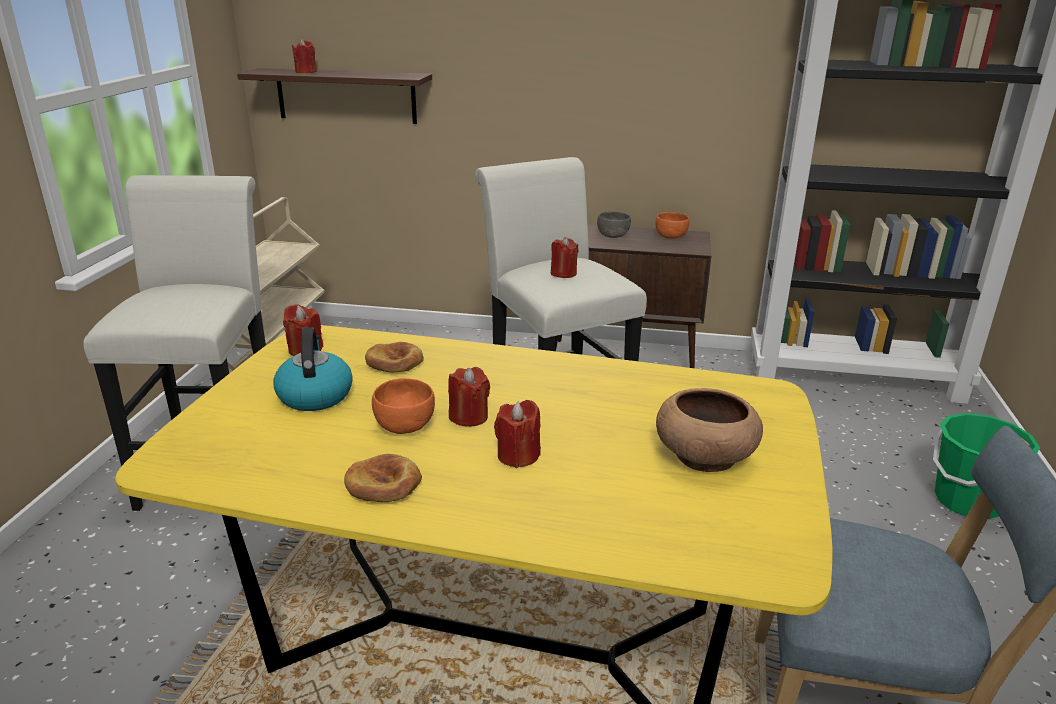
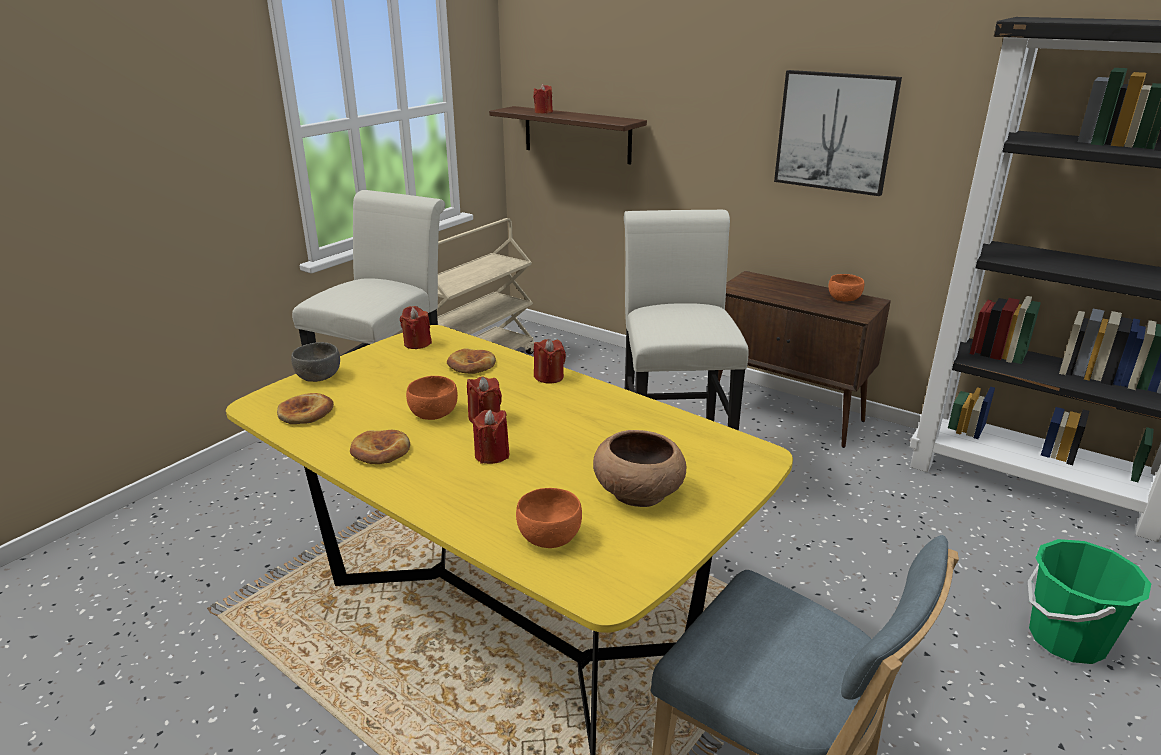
camera: 25 degrees right, 0 degrees up
kettle [273,327,353,411] -> none
red candle [551,237,579,278] -> red candle moved to [534,339,566,384]
grey bowl [597,211,631,238] -> grey bowl moved to [291,342,340,382]
none -> bread [277,393,334,424]
none -> orange bowl [516,488,582,548]
none -> picture [774,70,902,196]

